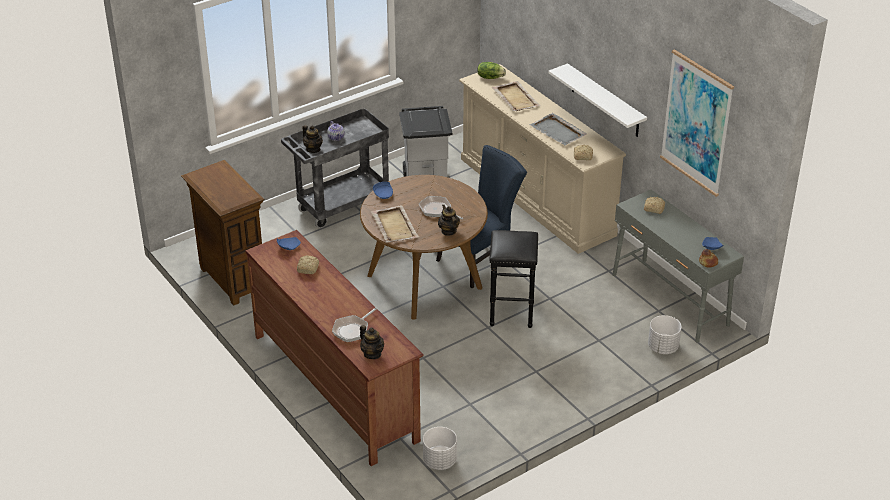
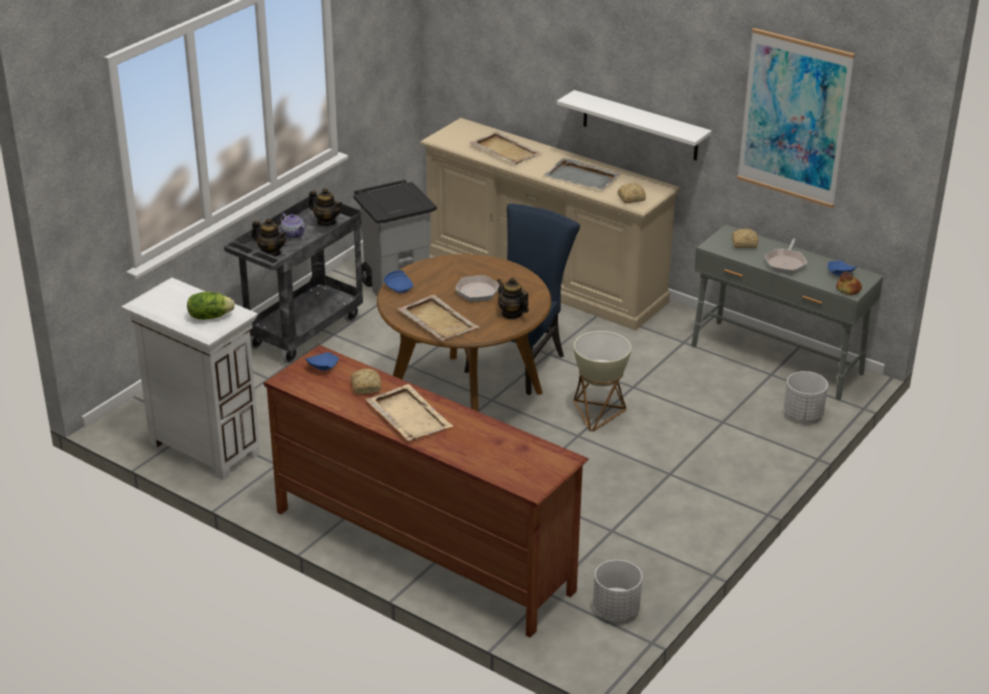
camera: 20 degrees left, 5 degrees down
brown cabinet [181,160,264,305] -> white cabinet [121,277,260,480]
frying pan [332,307,377,342] -> frying pan moved to [764,238,807,274]
teapot [360,325,384,359] -> teapot moved to [309,188,343,226]
lettuce [477,62,506,79] -> lettuce moved to [187,292,235,320]
black stool [489,230,538,328] -> planter [574,331,631,432]
none -> beige tray [365,384,454,441]

